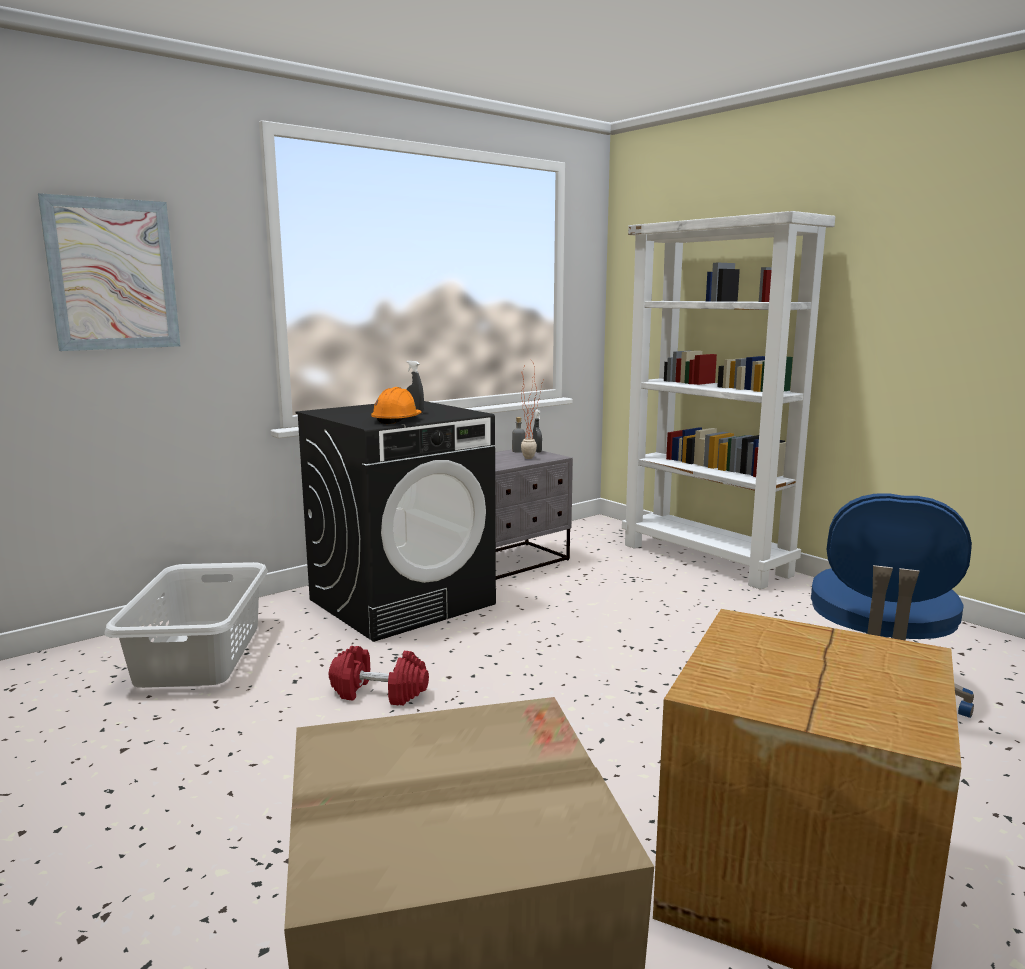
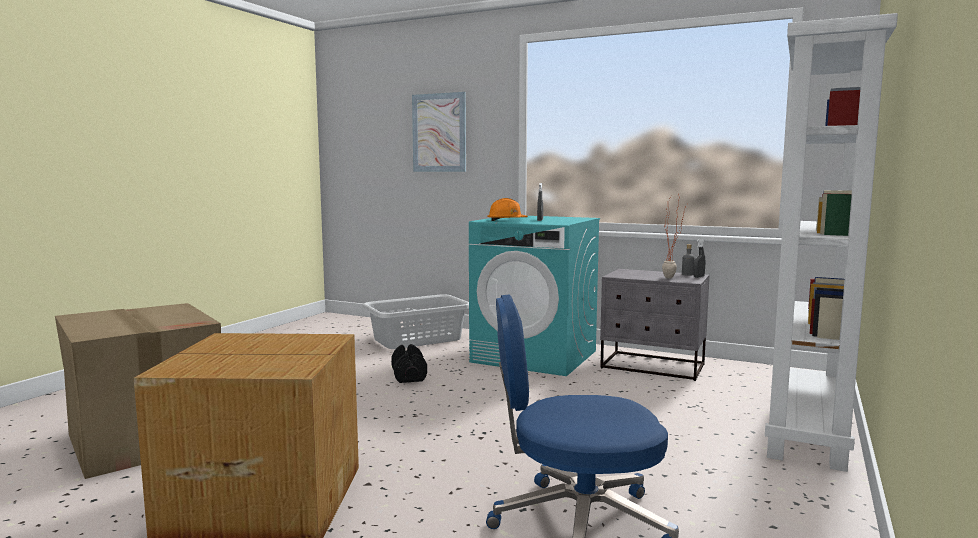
camera: 65 degrees right, 5 degrees down
black washing machine [296,401,496,642] -> turquoise washing machine [469,216,600,376]
red dumbbell [329,646,429,706] -> black dumbbell [391,344,427,383]

